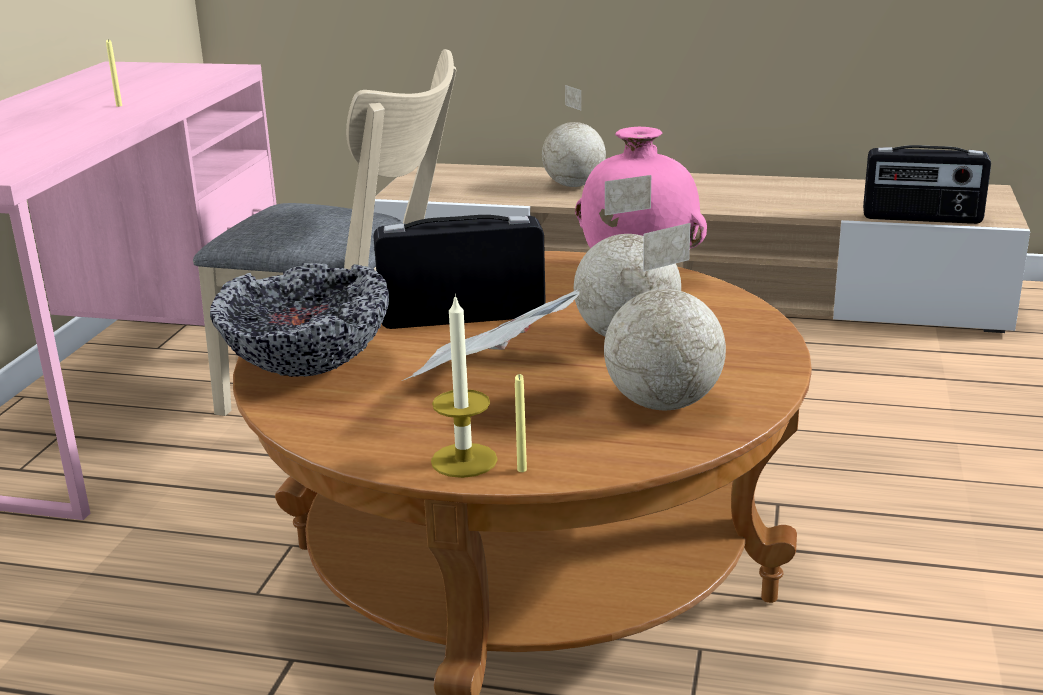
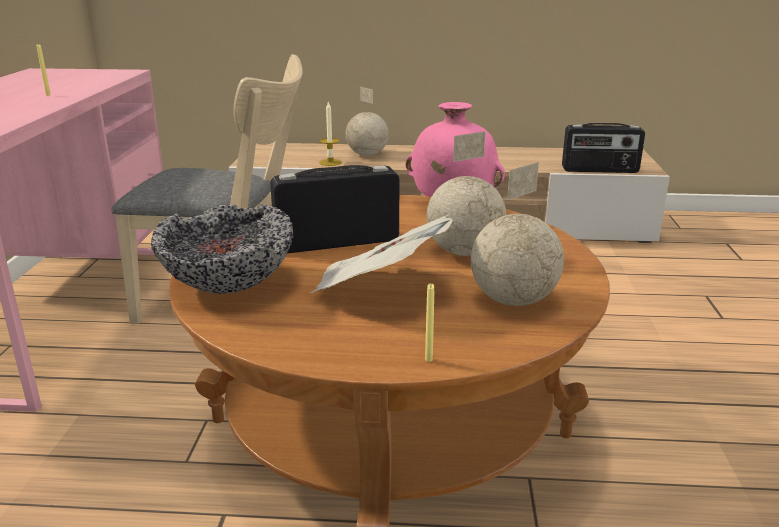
camera: 10 degrees left, 0 degrees up
candle [431,294,498,478] -> candle moved to [319,102,342,166]

